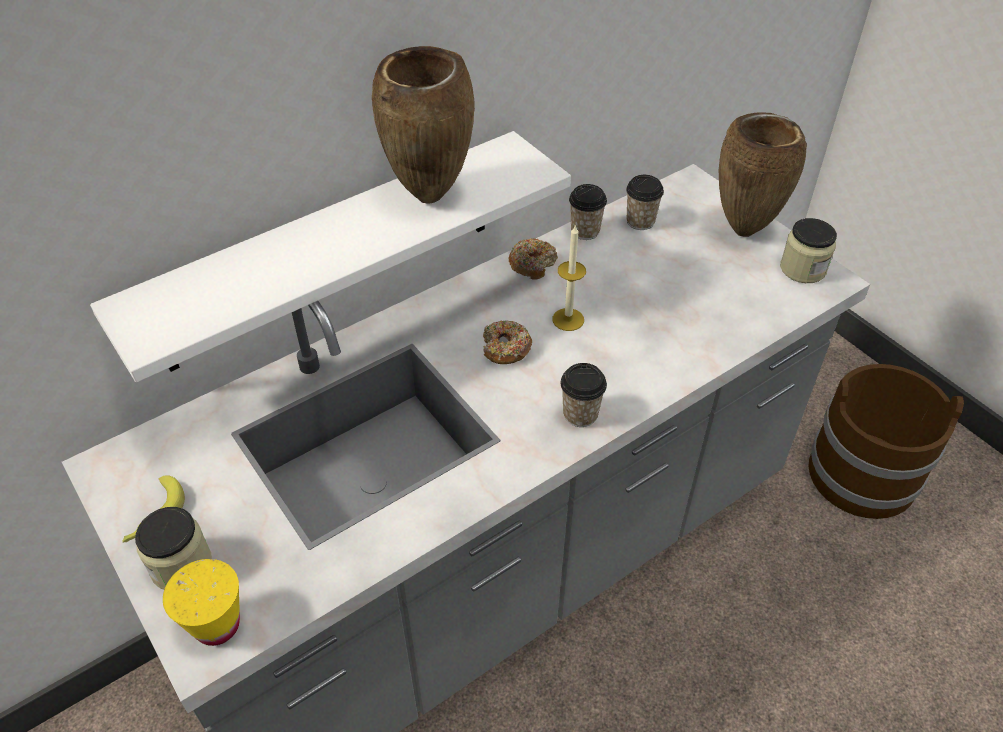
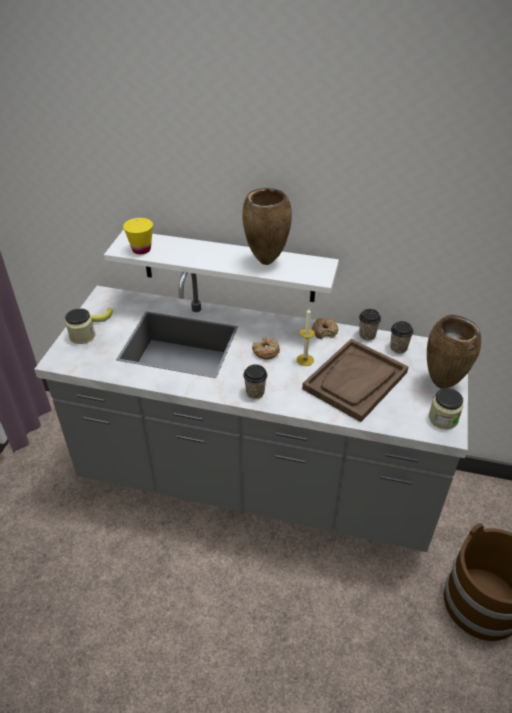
camera: 50 degrees right, 5 degrees down
yellow cup [163,559,240,646] -> yellow cup moved to [123,218,153,254]
none -> brown tray [302,339,408,422]

